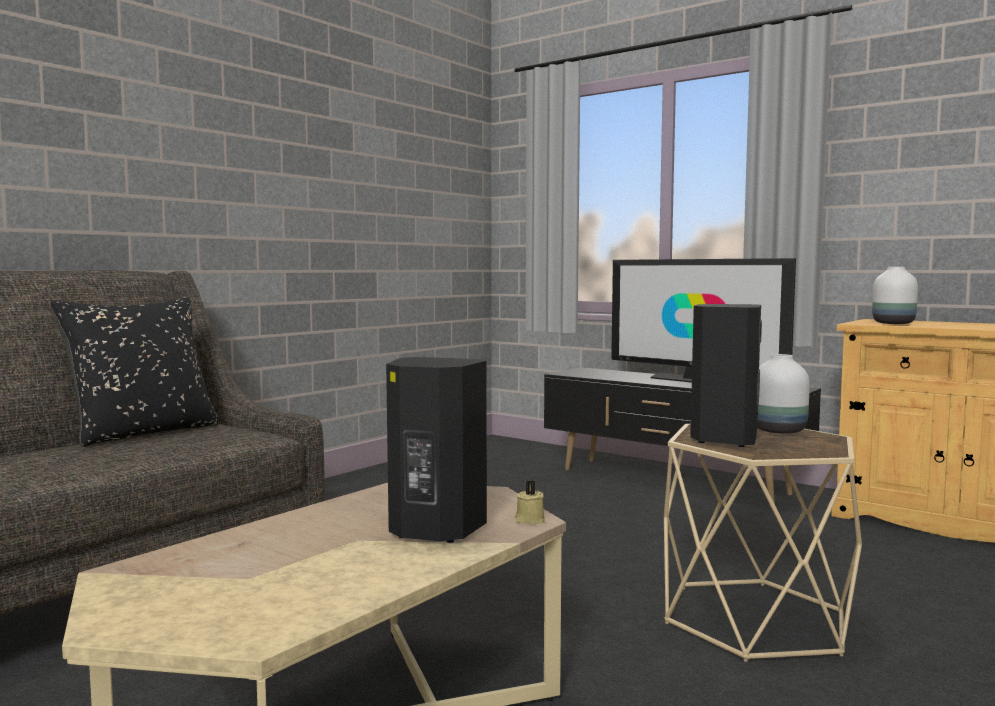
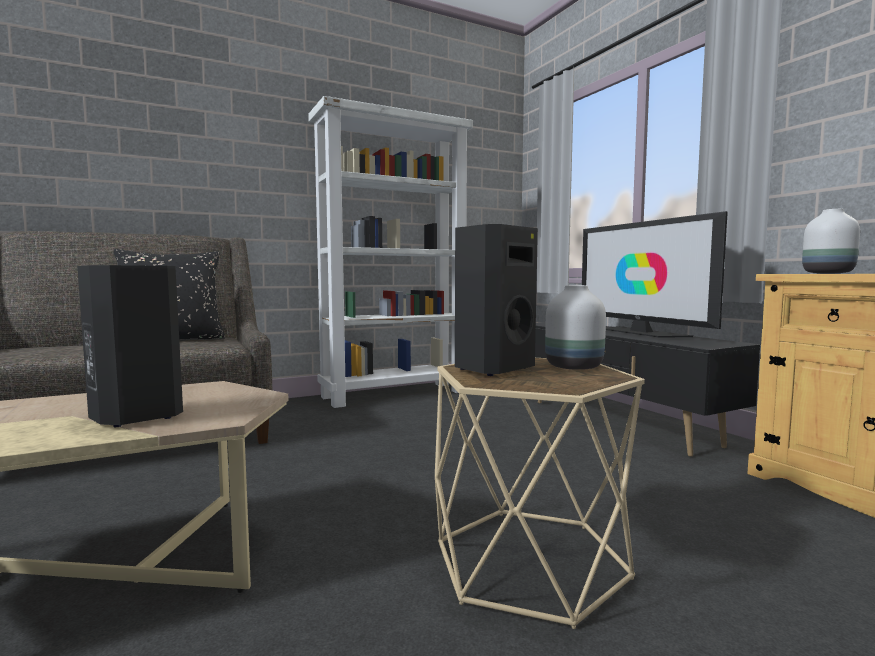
camera: 25 degrees right, 0 degrees up
beige candle [515,480,545,524] -> none
none -> white bookcase [308,96,473,408]

